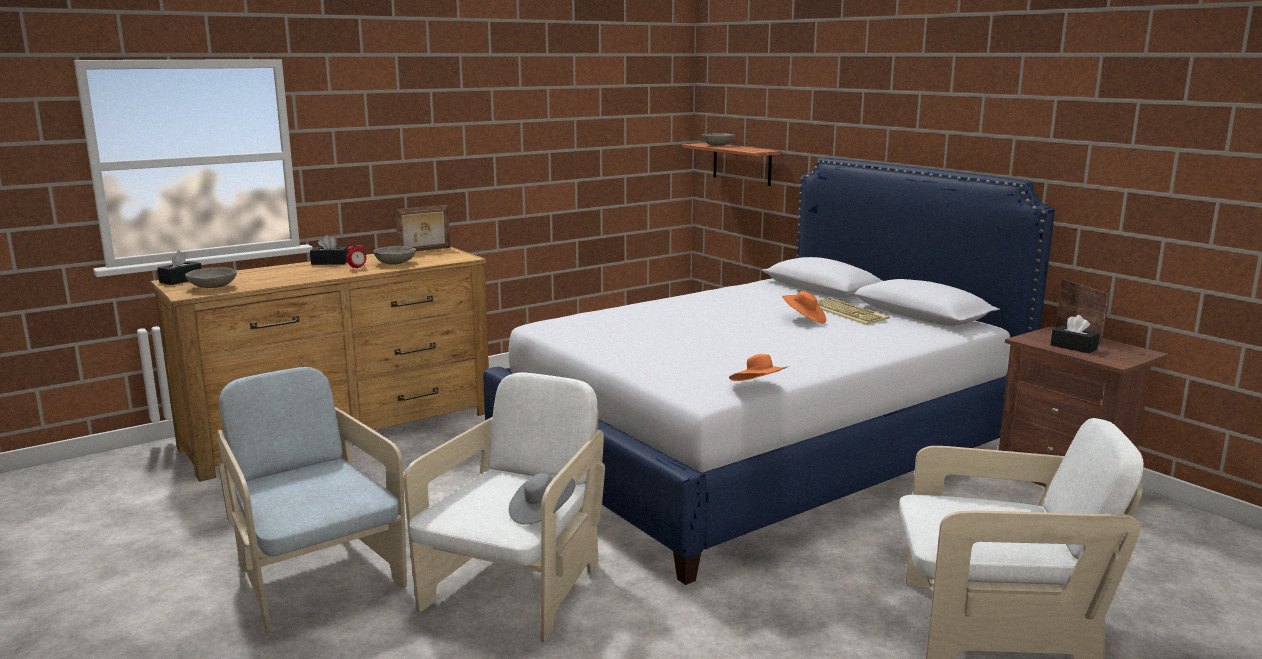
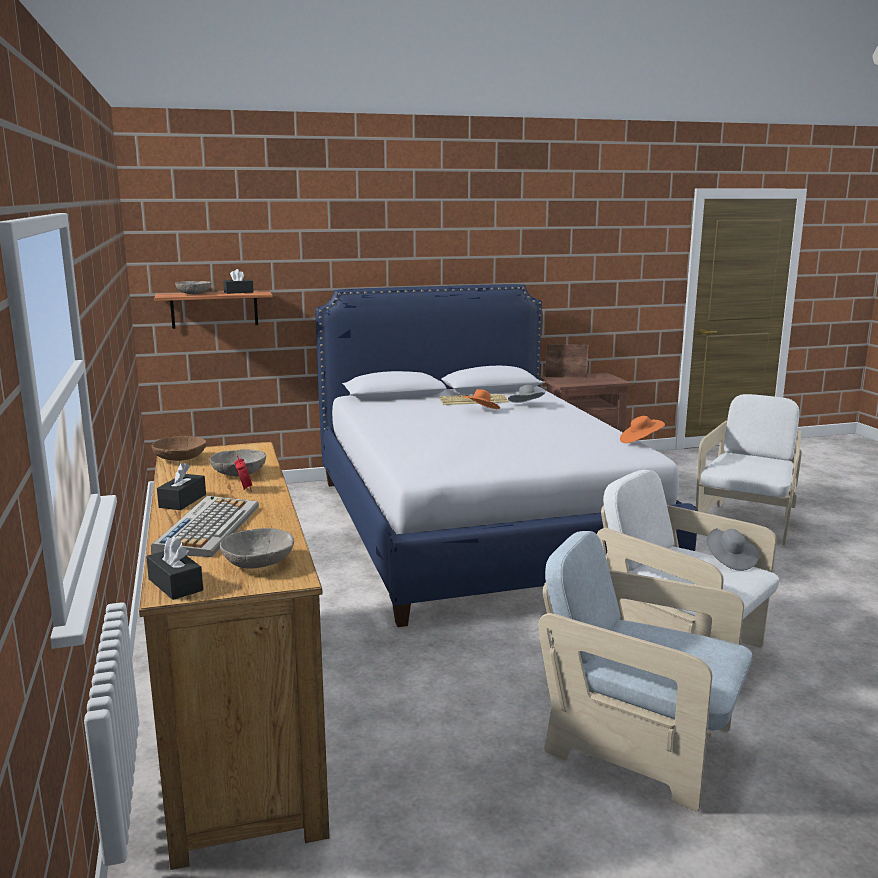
camera: 70 degrees left, 0 degrees up
beige armchair [217,367,407,633] -> beige armchair turned 45 degrees clockwise [539,531,752,812]
picture frame [395,205,450,251] -> brown bowl [152,436,207,461]
black tissue box [1050,315,1100,353] -> black tissue box moved to [223,269,254,294]
none -> keyboard [151,496,259,557]
none -> grey hat [508,385,545,403]

